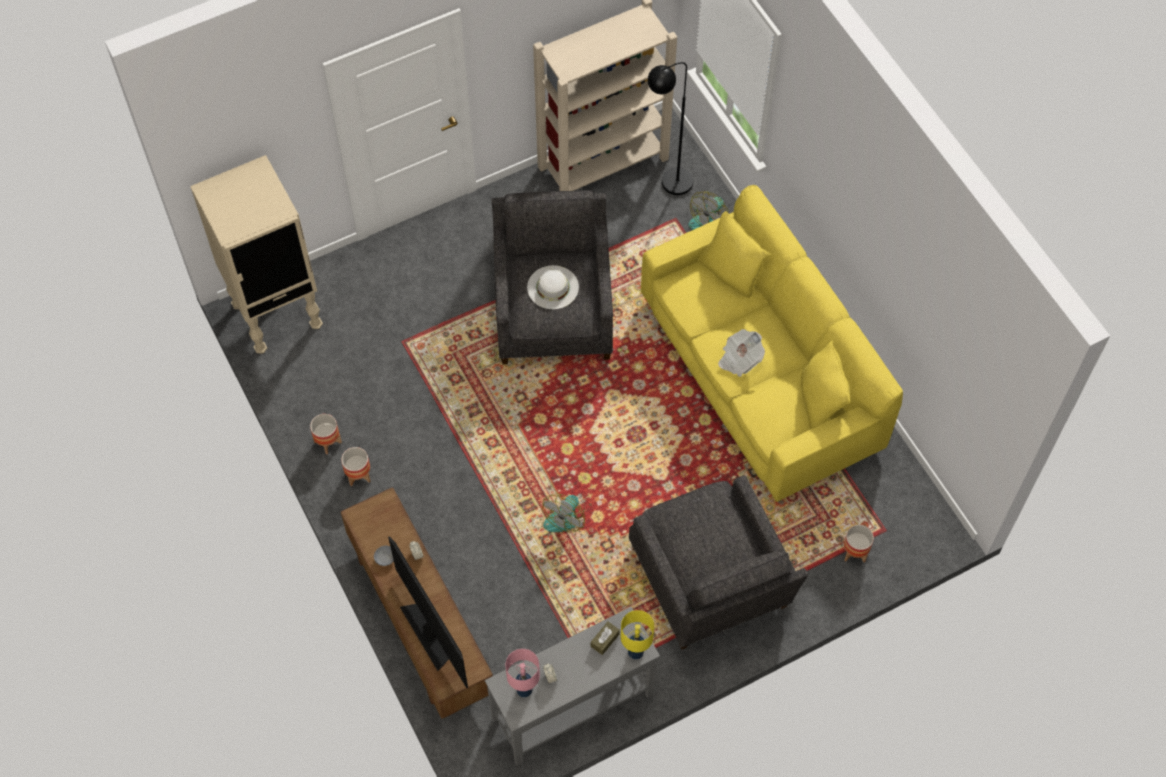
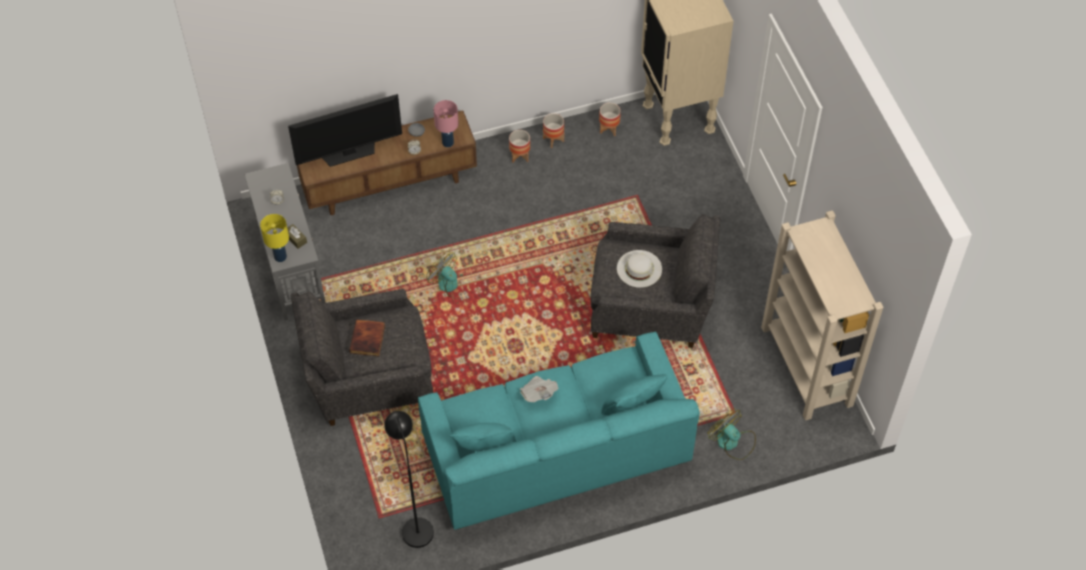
camera: 100 degrees right, 5 degrees down
pink table lamp [506,649,540,697] -> pink table lamp moved to [434,100,458,147]
yellow sofa [641,185,903,502] -> turquoise sofa [418,332,700,530]
black floor lamp [648,62,693,195] -> black floor lamp moved to [384,411,434,548]
planter [844,525,874,563] -> planter moved to [599,103,621,136]
none -> book [349,319,385,356]

